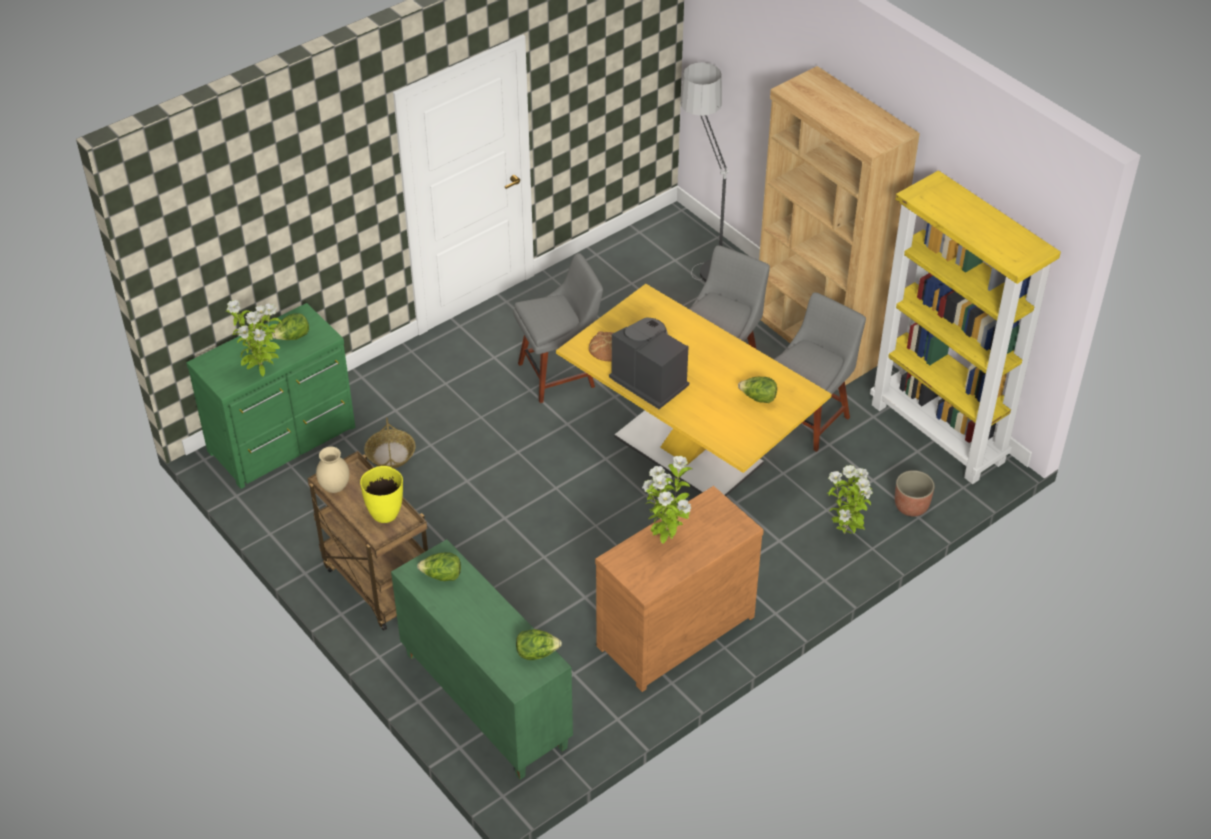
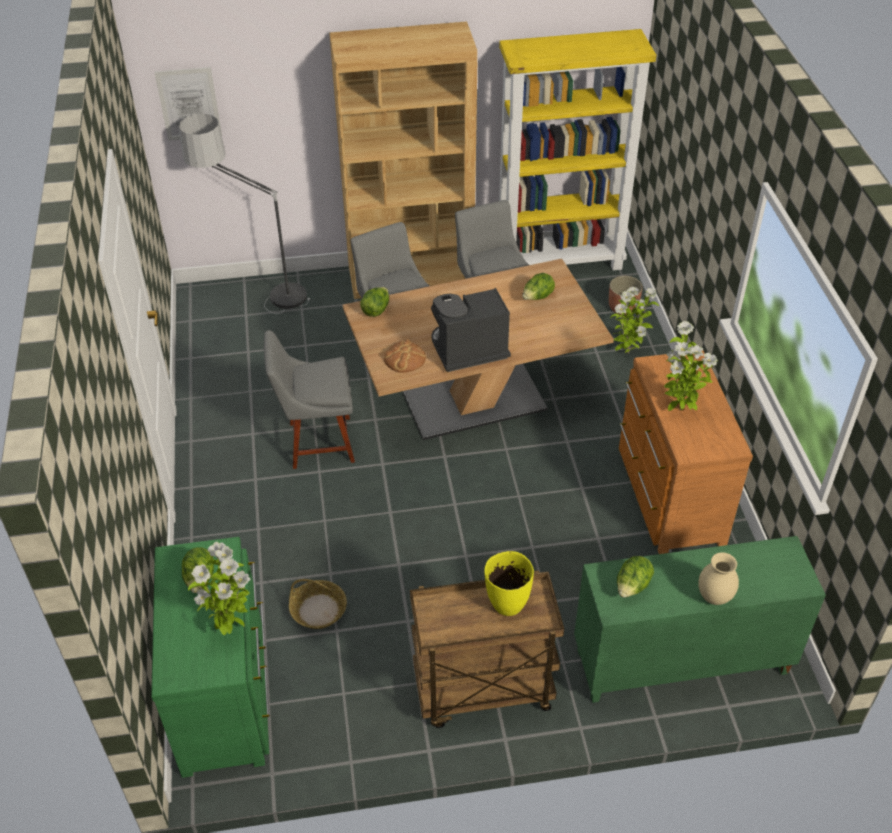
camera: 60 degrees left, 0 degrees up
beige vase [316,447,350,493] -> beige vase moved to [698,552,739,605]
grey chair [513,253,603,403] -> grey chair turned 105 degrees counterclockwise [264,330,355,469]
lettuce [516,629,562,660] -> lettuce moved to [360,287,389,317]
yellow dining table [556,284,832,496] -> brown dining table [342,259,614,440]
none -> picture [154,67,222,141]

